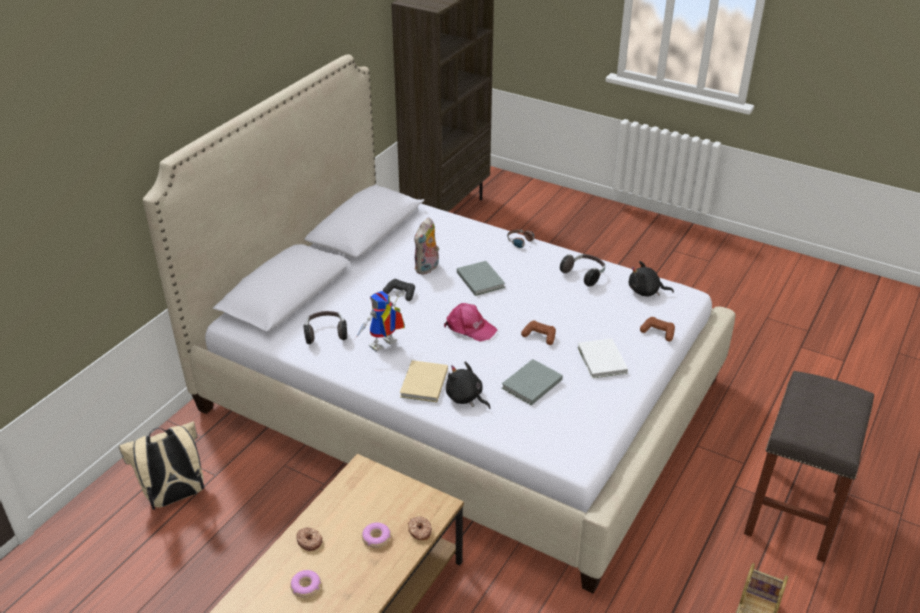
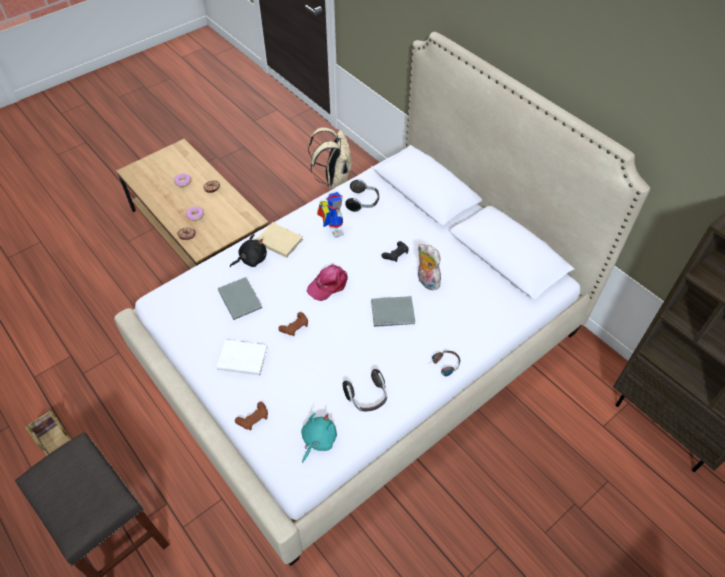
camera: 110 degrees right, 15 degrees up
black plush toy [629,261,674,296] -> turquoise plush toy [301,413,337,463]

